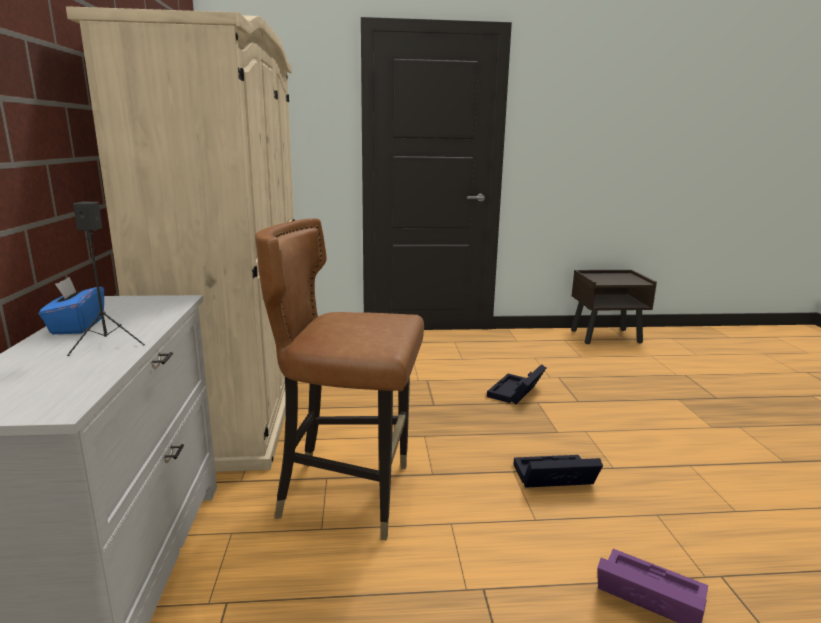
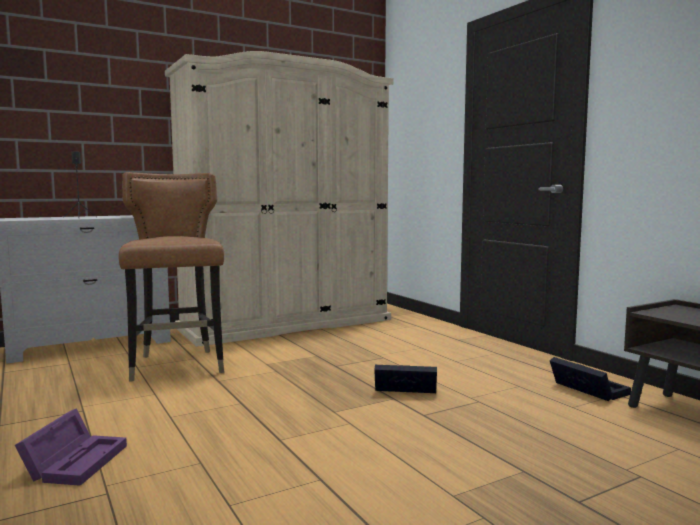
camera: 65 degrees right, 10 degrees down
blue tissue box [39,277,104,334] -> none
black storage box [513,455,603,488] -> black storage box moved to [550,357,631,401]

